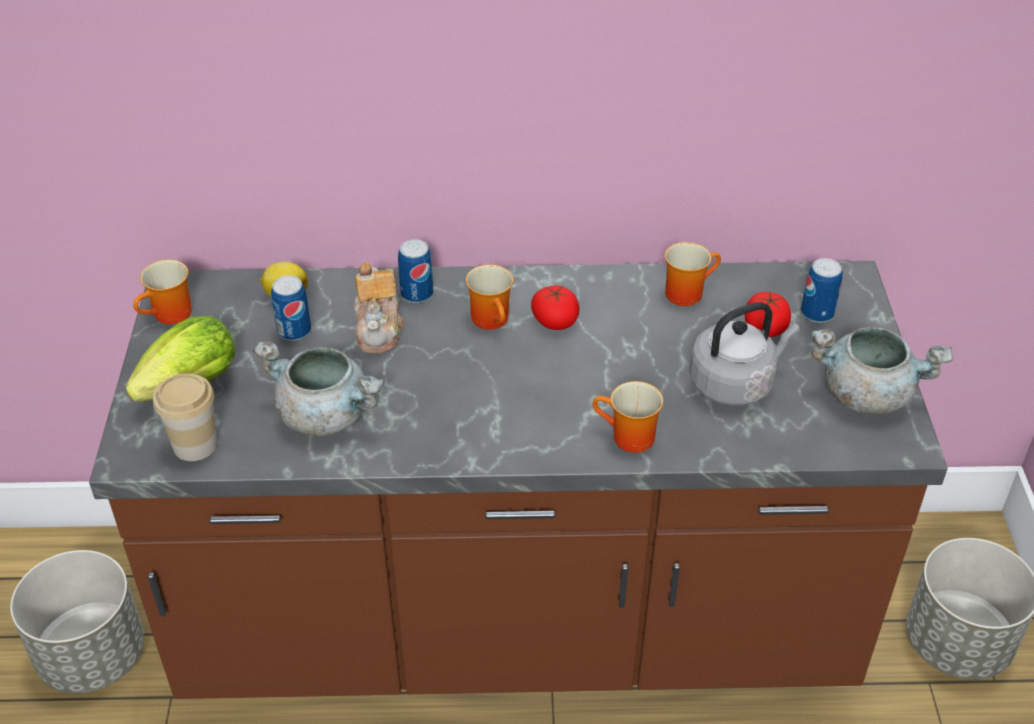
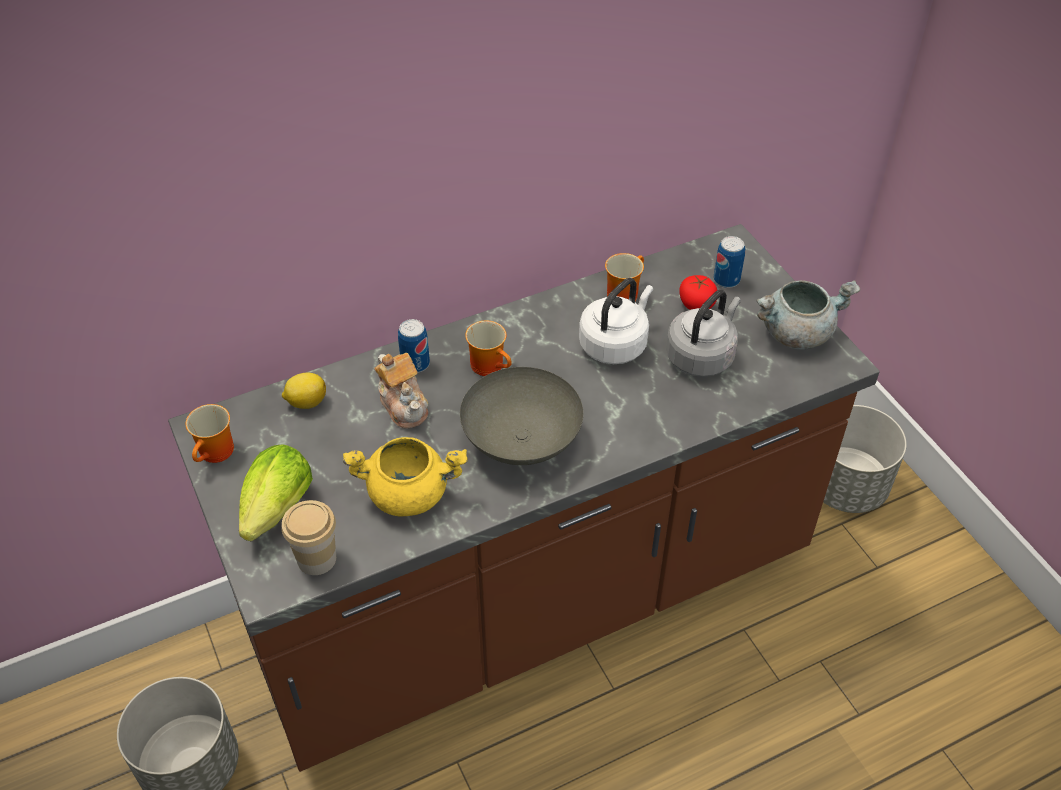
camera: 25 degrees left, 5 degrees up
grey cooking pot [253,342,384,436] -> yellow cooking pot [343,437,468,516]
can [271,276,311,341] -> none
tomato [531,286,579,330] -> none
mug [593,381,663,453] -> none
none -> grey bowl [460,367,583,465]
none -> white kettle [579,278,653,364]

